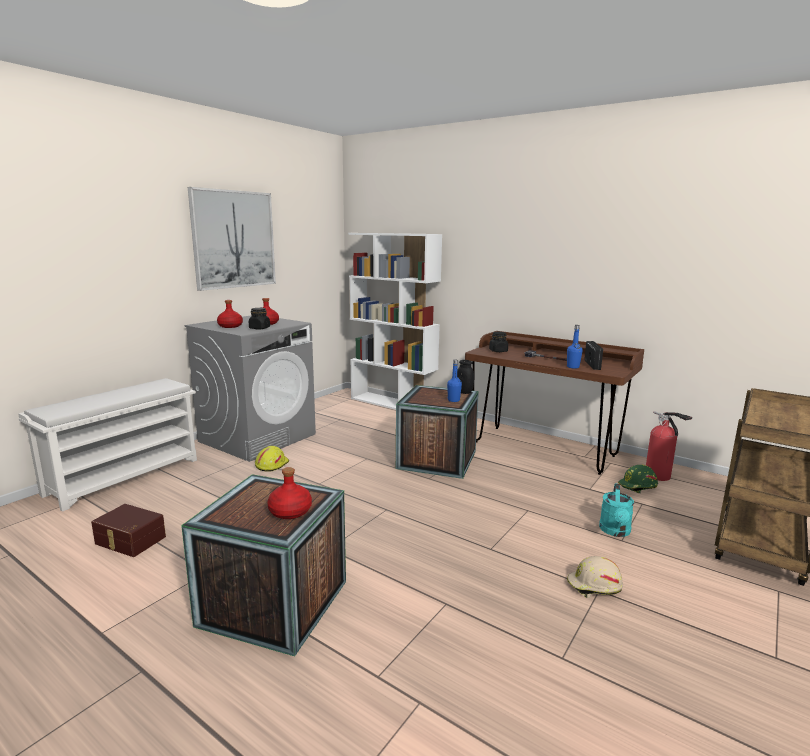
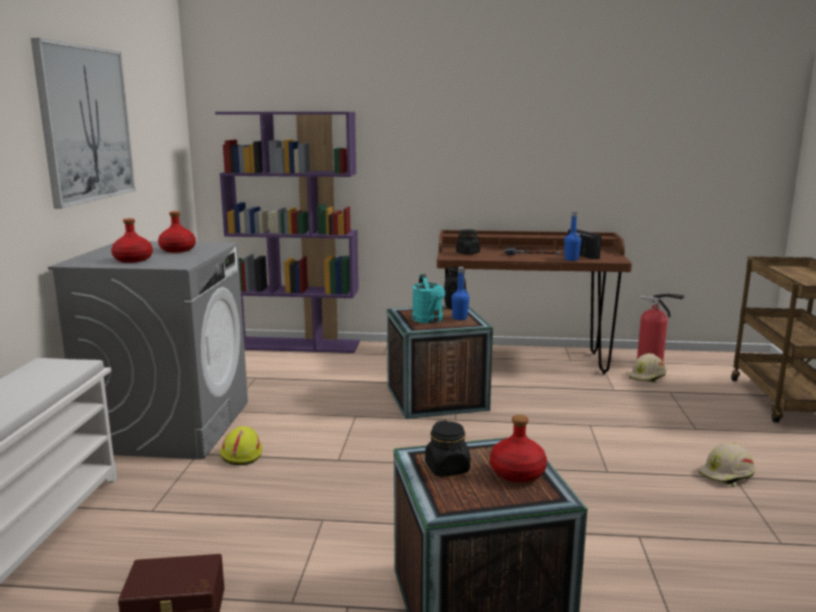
camera: 30 degrees left, 0 degrees up
black jar [249,308,270,329] -> black jar moved to [425,420,470,477]
white bookcase [348,233,442,410] -> purple bookcase [215,112,360,353]
turquoise watering can [599,483,634,537] -> turquoise watering can moved to [412,274,445,323]
green hard hat [618,465,658,493] -> beige hard hat [629,353,666,383]

